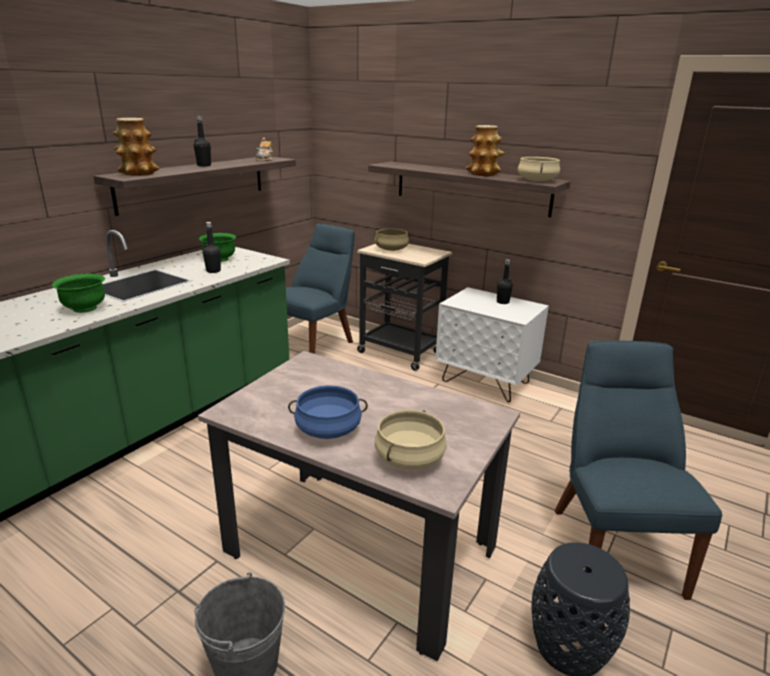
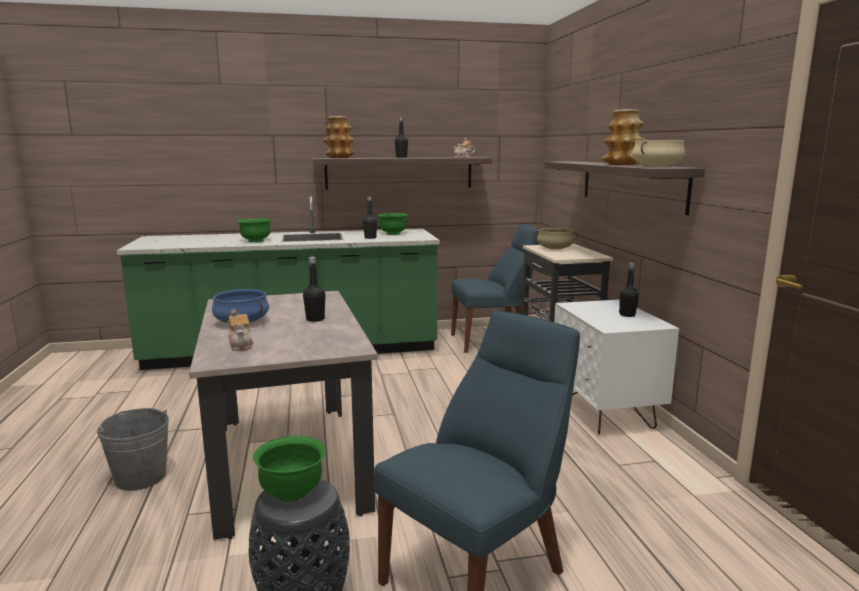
camera: 45 degrees right, 10 degrees down
beige cooking pot [375,410,447,469] -> teapot [228,309,253,351]
none -> green bowl [253,436,326,501]
none -> black bottle [303,257,325,322]

